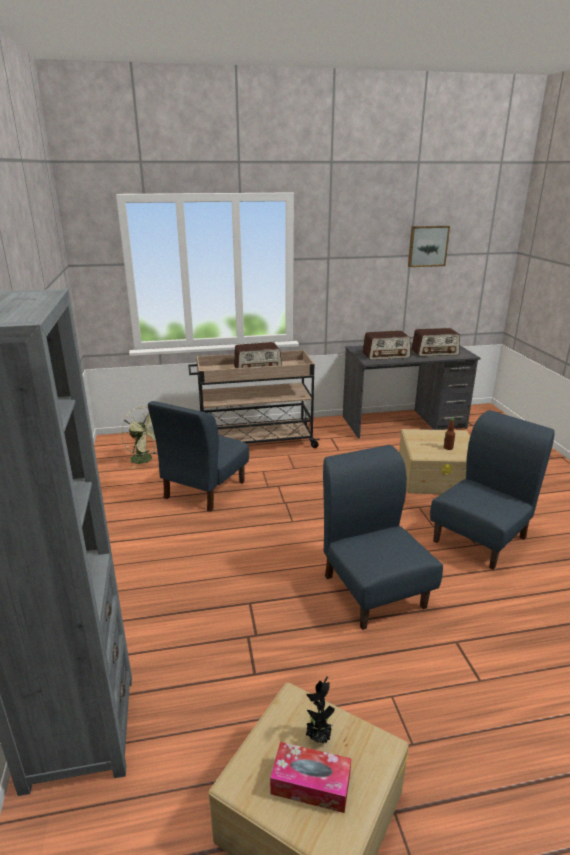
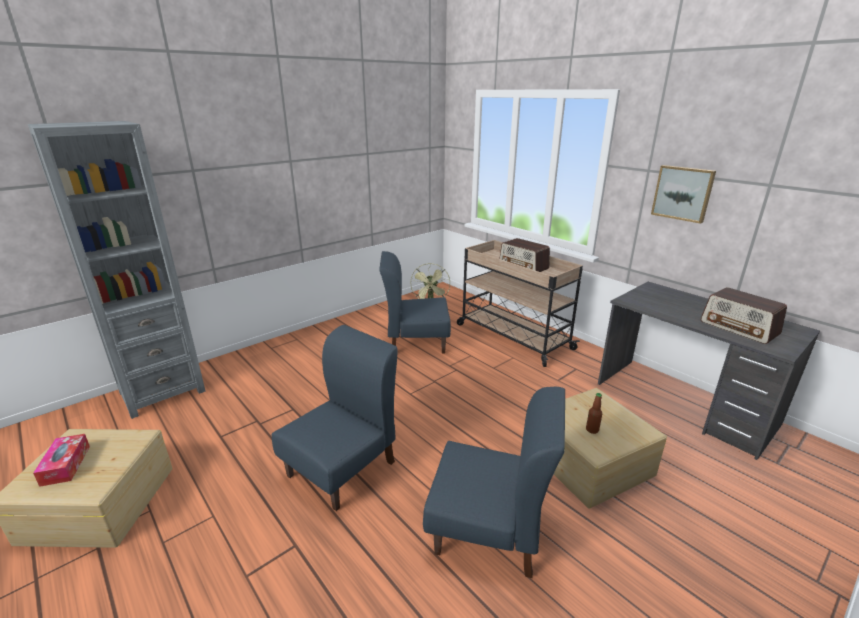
camera: 60 degrees right, 0 degrees up
potted plant [306,677,335,743] -> none
radio [362,331,410,360] -> none
picture [408,226,450,267] -> picture moved to [651,165,716,224]

